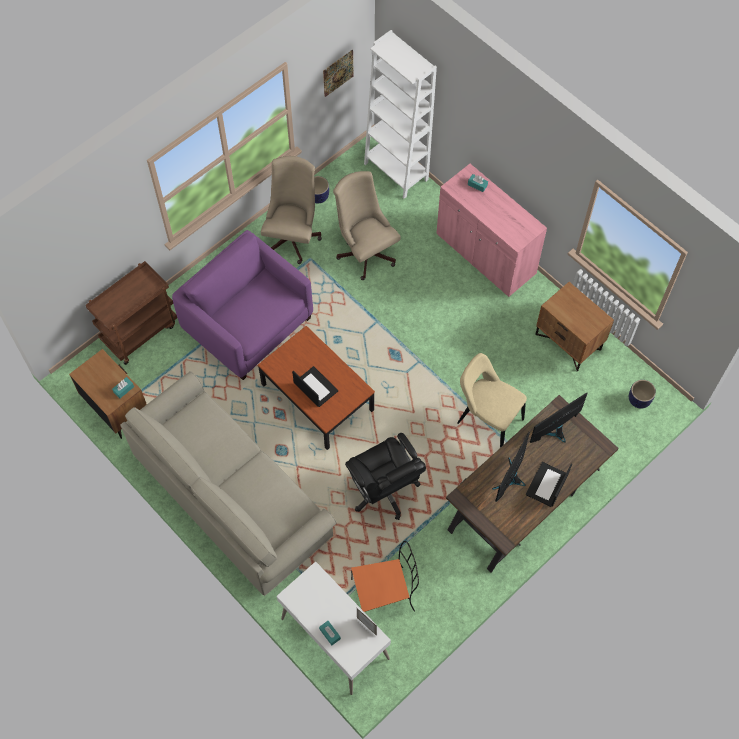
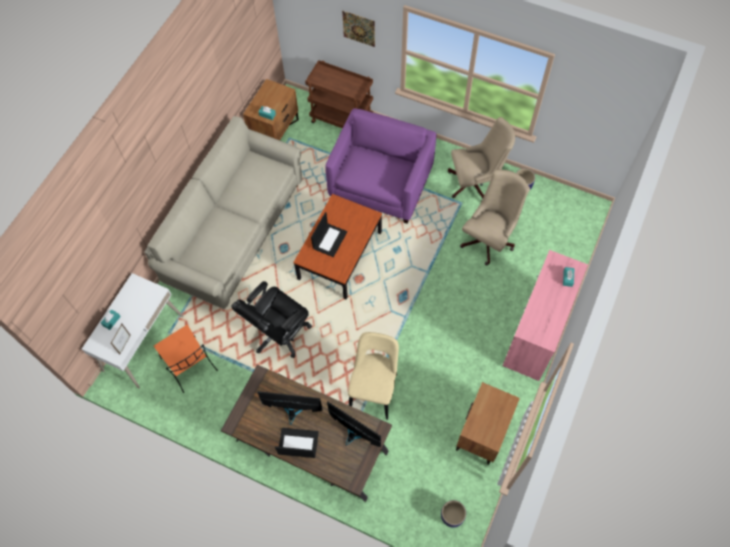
camera: 70 degrees right, 0 degrees up
picture [323,50,354,97] -> picture moved to [342,11,375,47]
white bookcase [364,30,437,199] -> none

